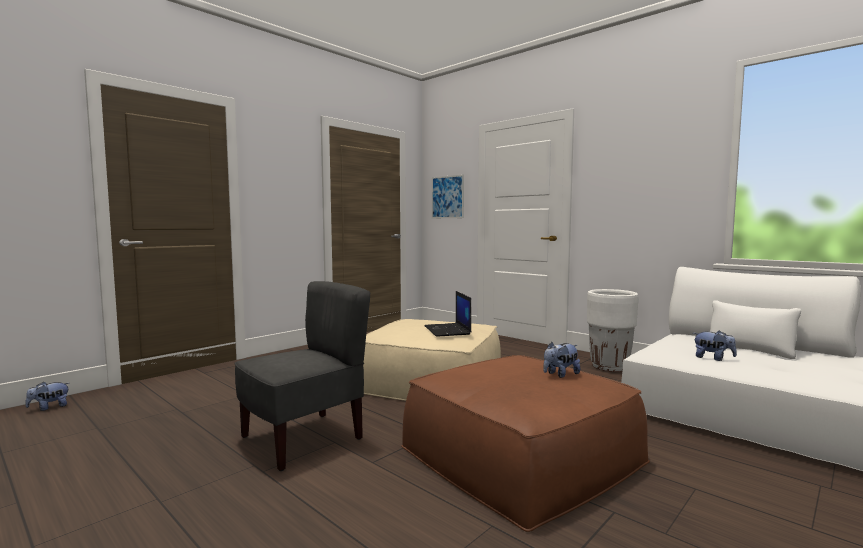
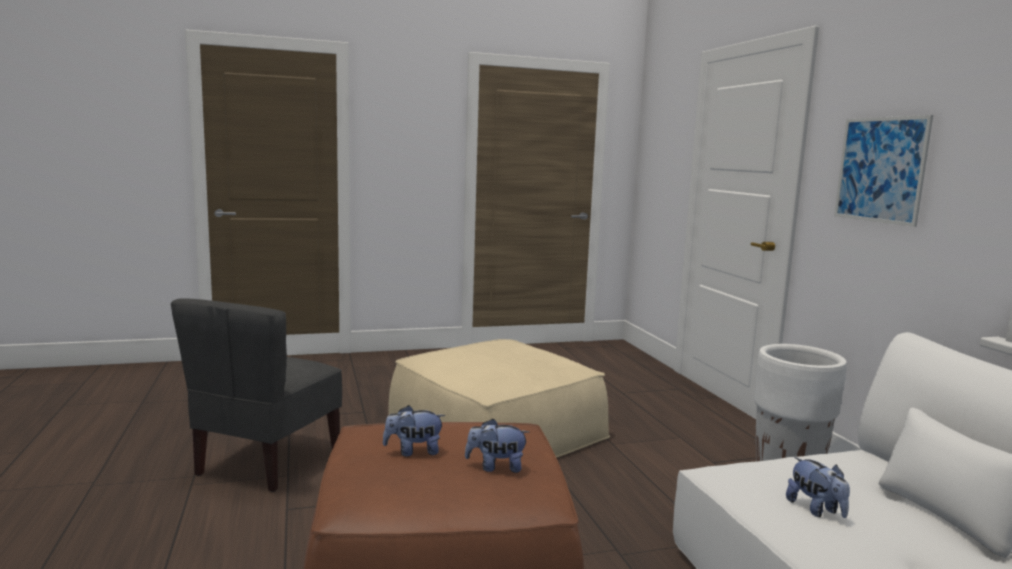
camera: 30 degrees right, 5 degrees up
plush toy [25,382,69,411] -> plush toy moved to [383,405,445,456]
grey chair [235,281,370,471] -> grey chair turned 120 degrees clockwise [171,298,342,492]
laptop [424,291,471,337] -> none
picture [432,174,464,218] -> picture moved to [834,115,933,227]

